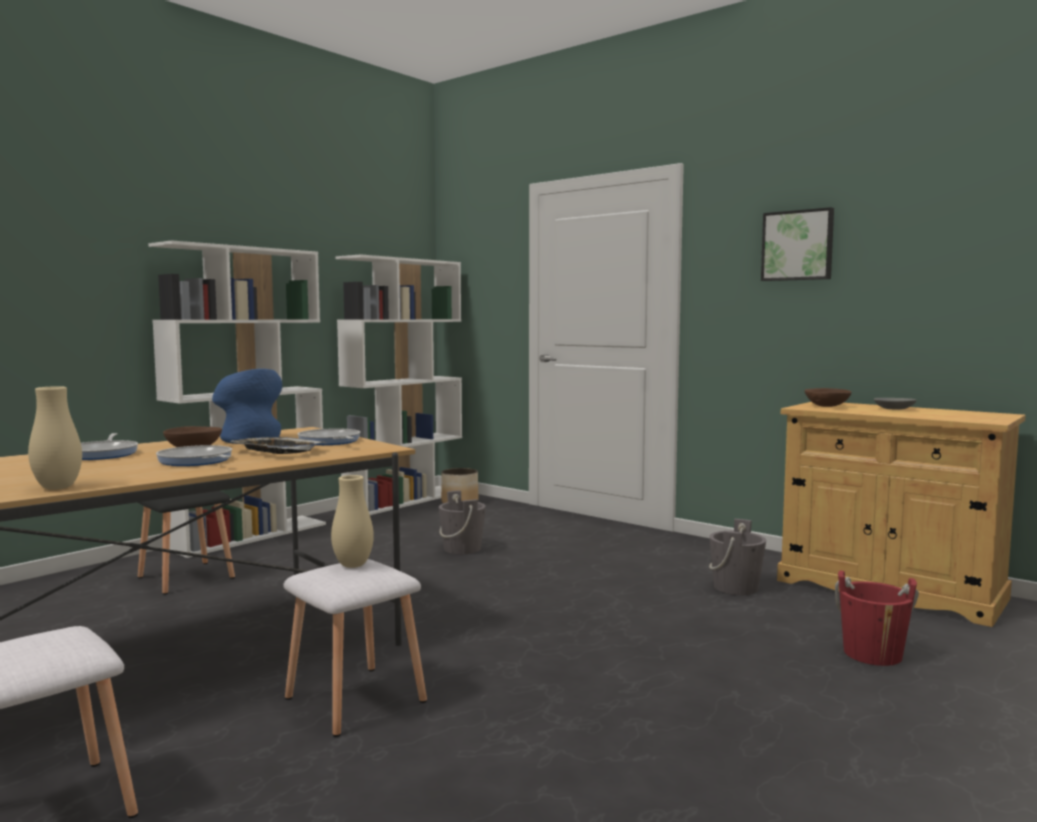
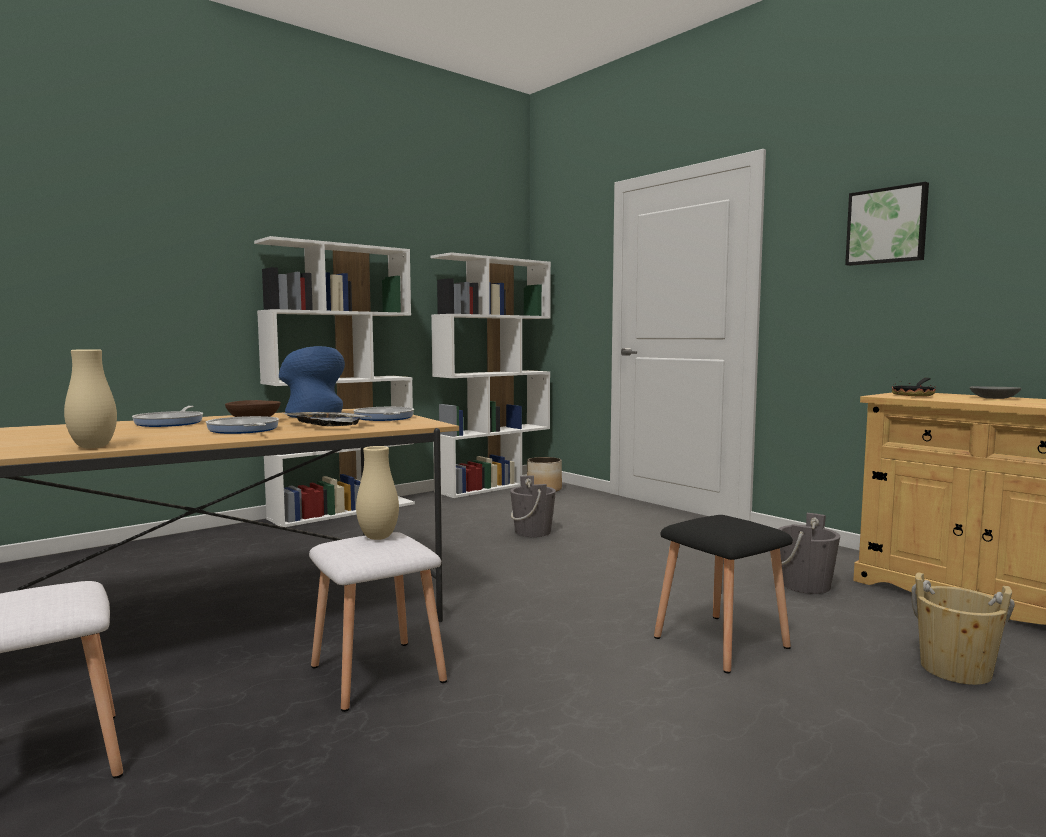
camera: 10 degrees right, 0 degrees up
black stool [137,491,235,595] -> black stool moved to [654,515,793,673]
brown bowl [804,388,851,407] -> frying pan [892,377,936,397]
red bucket [835,570,919,666] -> beige bucket [911,572,1015,685]

